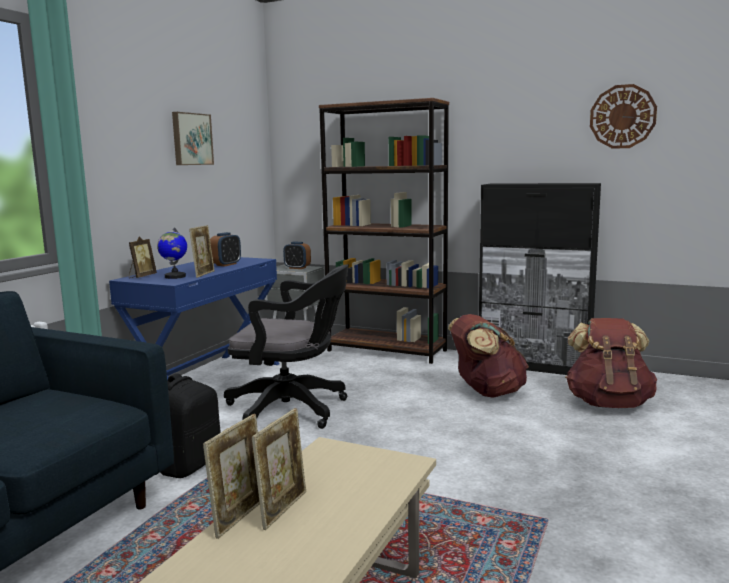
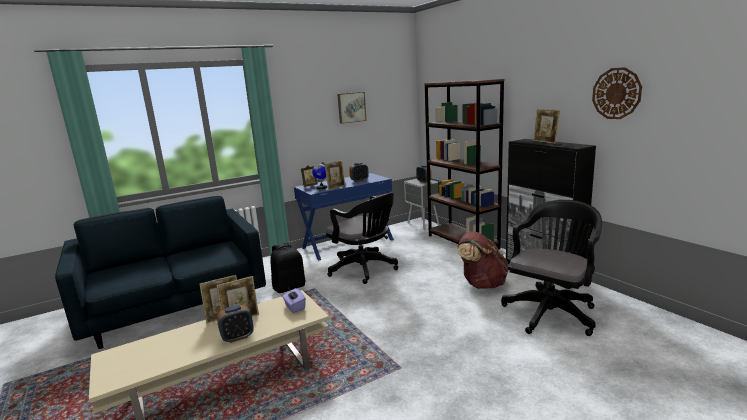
camera: 35 degrees right, 5 degrees up
brown backpack [565,318,657,408] -> black office chair [501,200,602,336]
none -> alarm clock [217,305,254,343]
none -> purple tissue box [282,288,306,313]
none -> picture frame [533,109,560,144]

